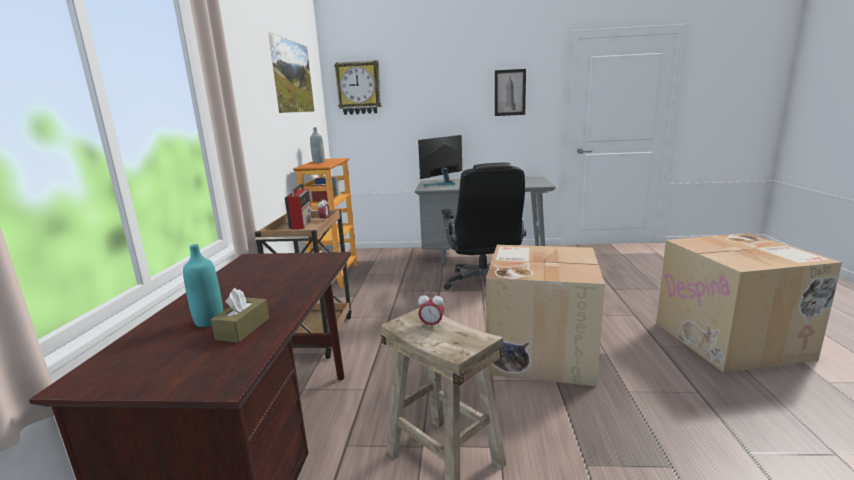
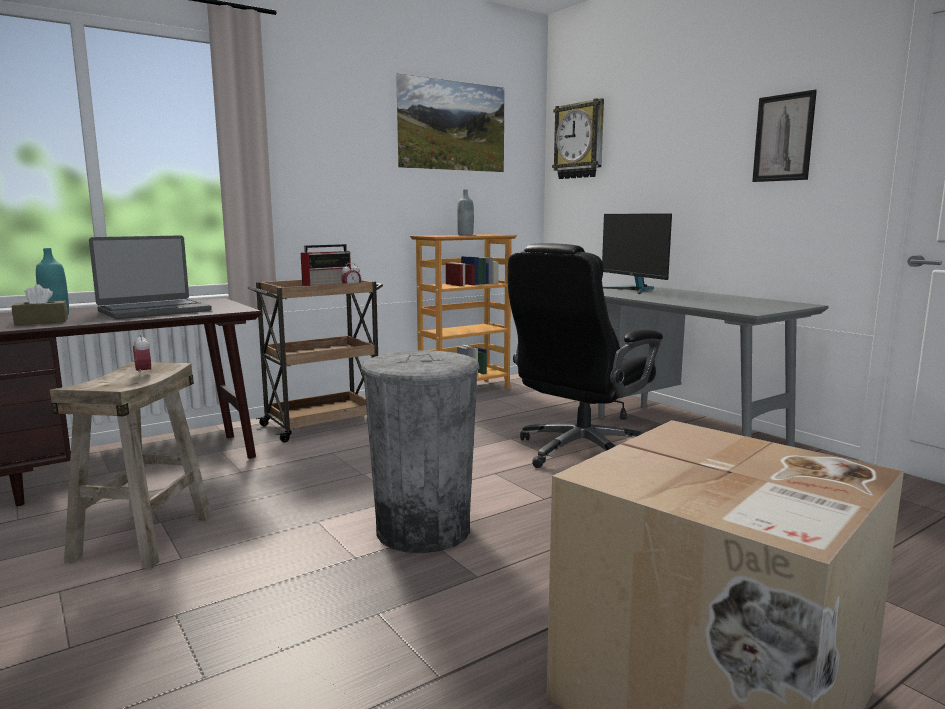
camera: 50 degrees right, 5 degrees down
monitor [418,135,462,186] -> monitor turned 120 degrees counterclockwise [602,214,672,294]
cardboard box [486,245,605,386] -> grey trash can [361,350,480,553]
none -> laptop [89,235,212,319]

